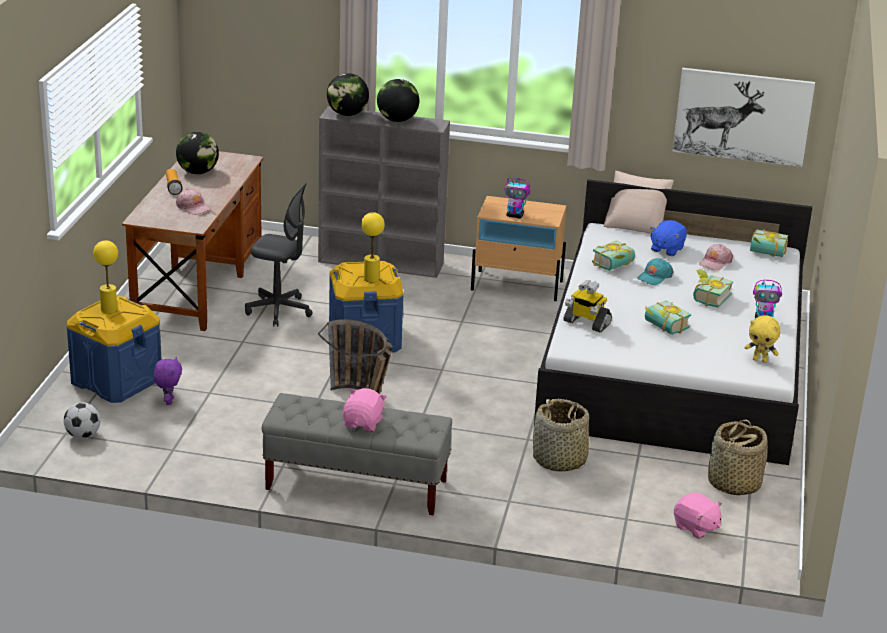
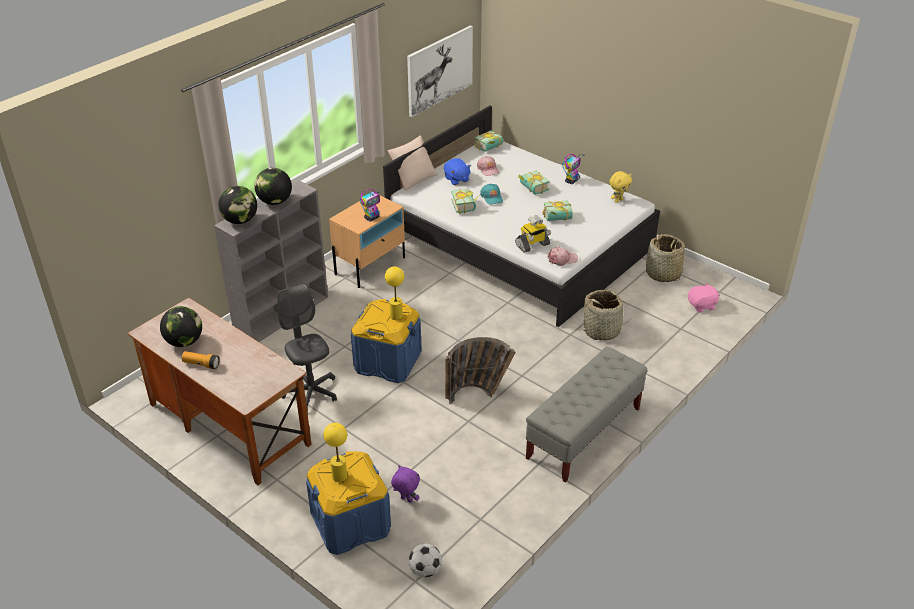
camera: 60 degrees left, 10 degrees up
pink cap [176,189,211,215] -> pink cap moved to [548,247,578,266]
grey office chair [245,183,313,327] -> grey office chair turned 75 degrees counterclockwise [277,283,337,407]
pink plush toy [343,388,387,432] -> none

